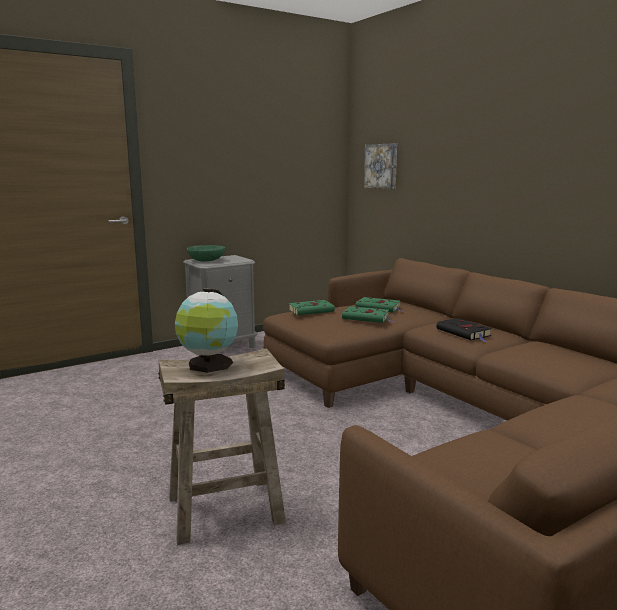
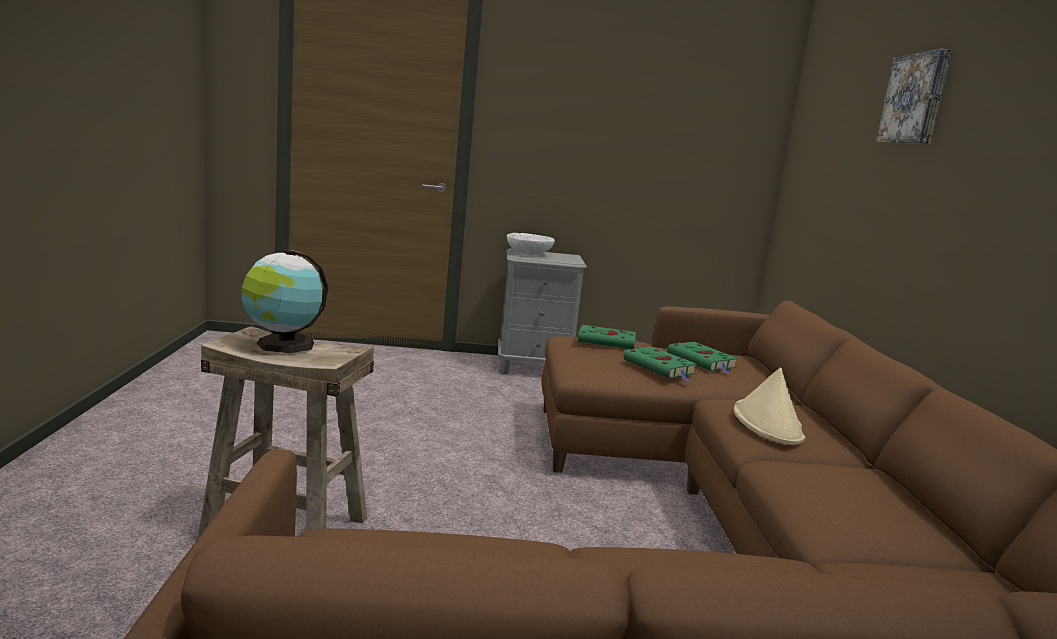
camera: 30 degrees right, 0 degrees up
green bowl [187,245,225,262] -> white bowl [507,233,555,255]
picture [364,143,397,189] -> picture moved to [876,49,952,144]
black book [436,318,492,342] -> beige hat [734,367,806,445]

